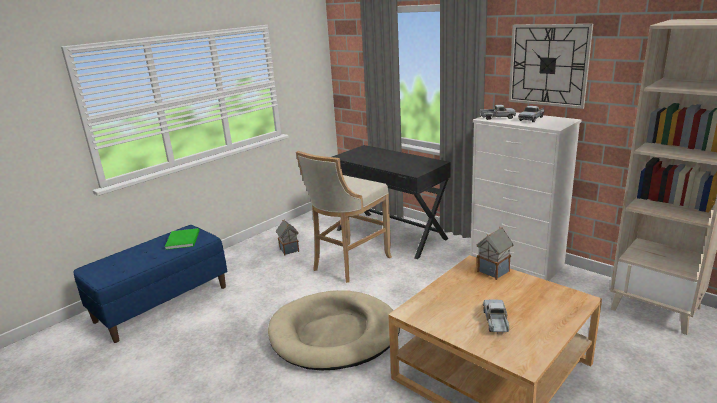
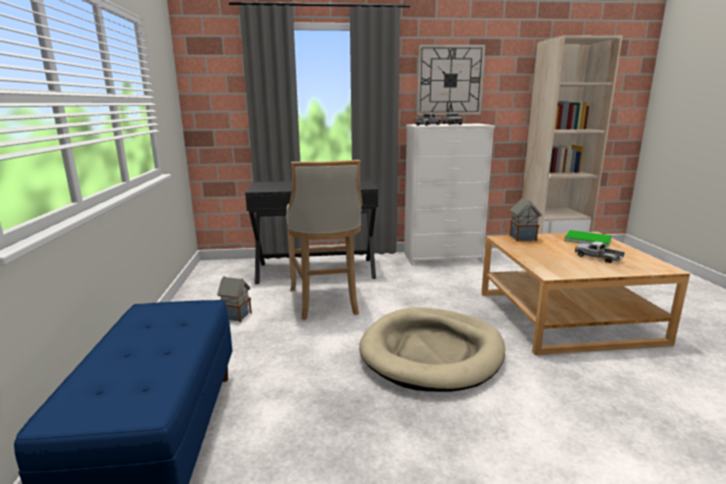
camera: 50 degrees left, 5 degrees down
green book [165,228,200,250] -> green book moved to [564,230,612,247]

